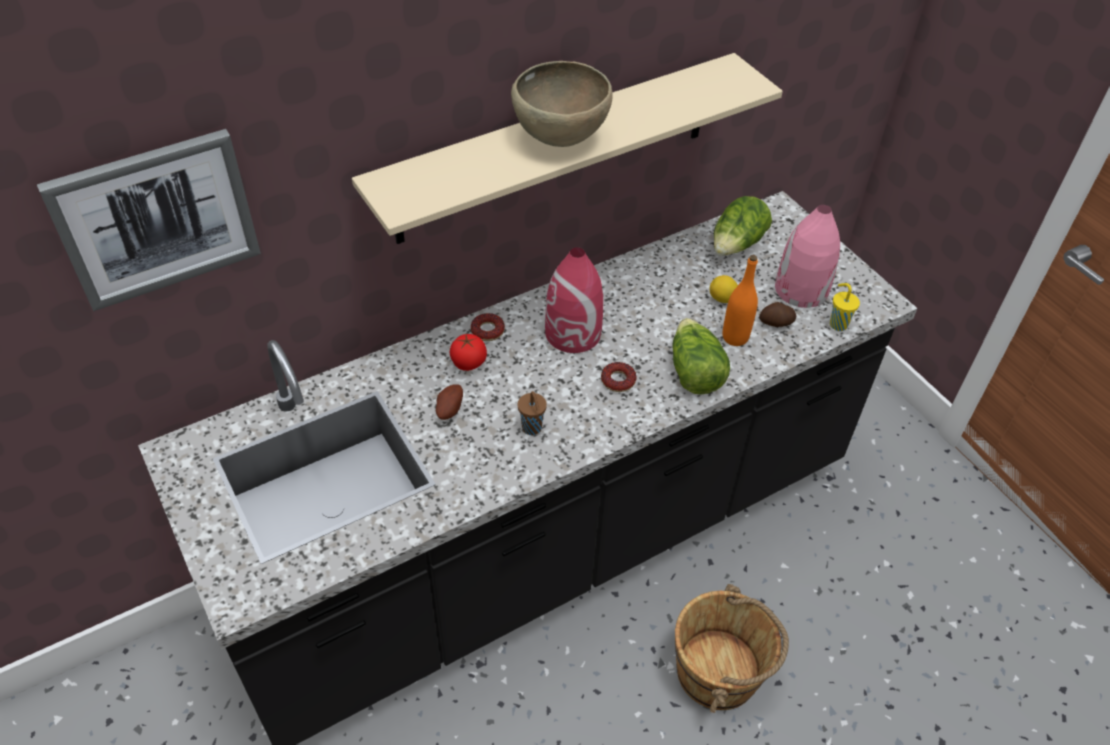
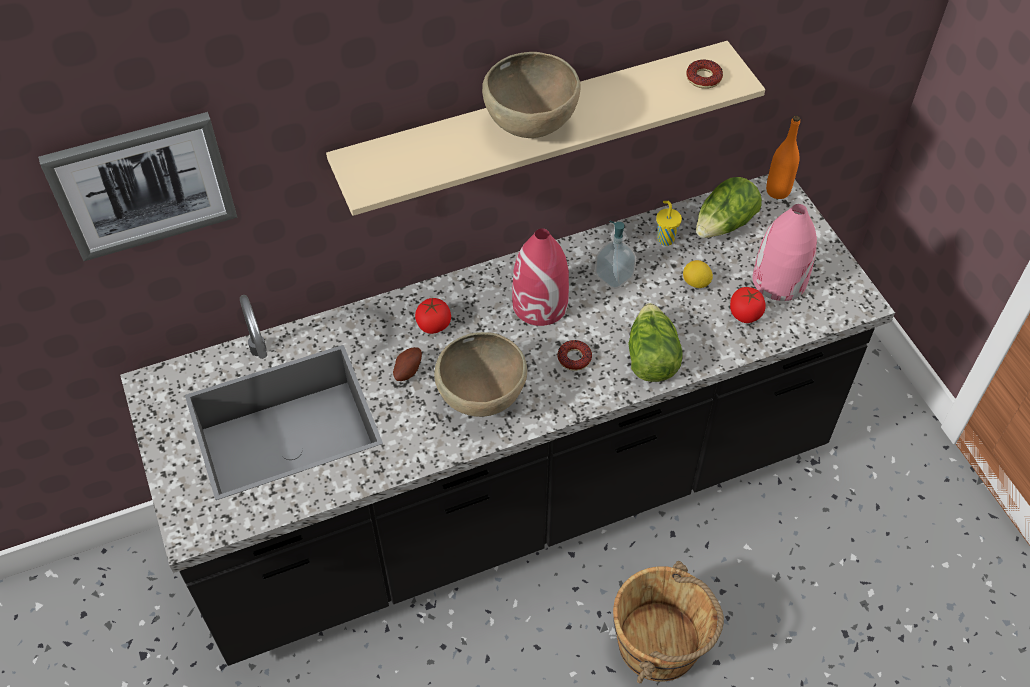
camera: 10 degrees right, 5 degrees up
donut [471,313,505,341] -> donut moved to [686,59,723,89]
brown cup [518,391,547,435] -> brown bowl [434,332,527,417]
orange bottle [723,255,758,346] -> orange bottle moved to [766,116,800,199]
potato [759,302,796,327] -> tomato [730,287,766,323]
yellow cup [830,283,860,331] -> yellow cup moved to [656,201,682,246]
none -> soap dispenser [595,221,637,289]

